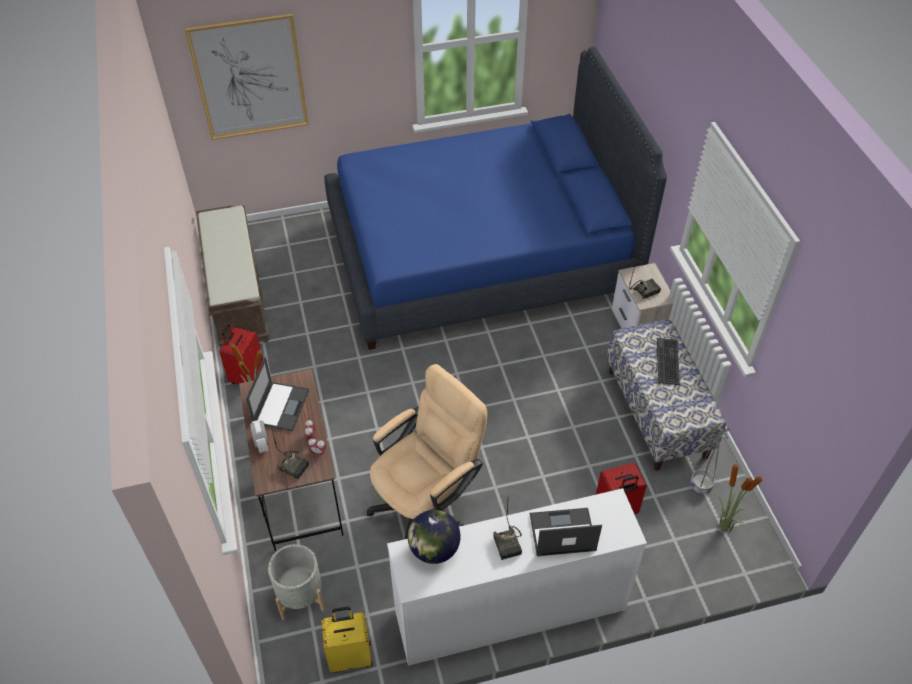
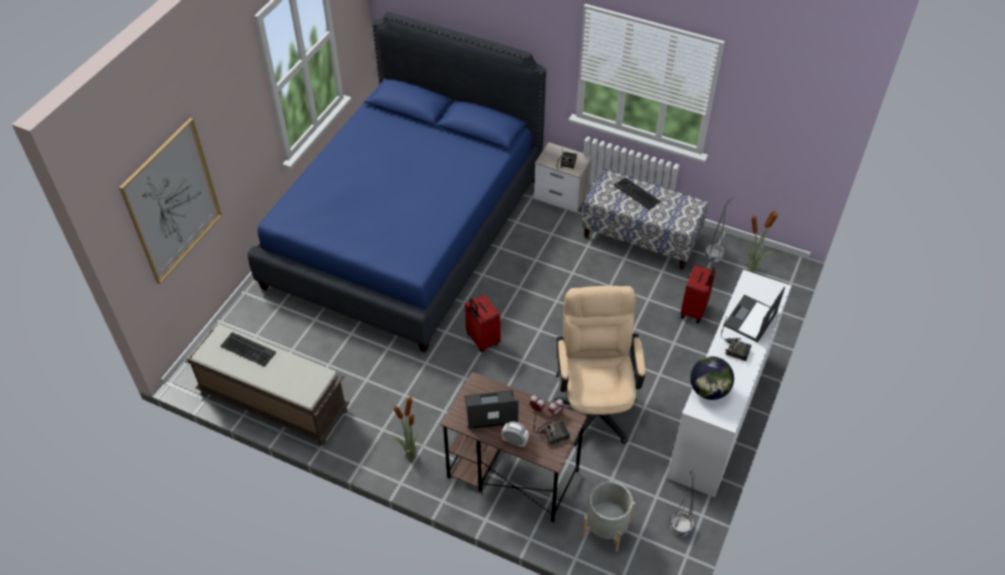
camera: 50 degrees left, 0 degrees up
red suitcase [219,324,263,384] -> red suitcase moved to [465,294,500,352]
laptop [246,357,309,431] -> laptop turned 60 degrees counterclockwise [464,390,519,429]
yellow suitcase [321,607,373,673] -> grey planter [670,471,695,536]
none -> keyboard [220,332,276,367]

